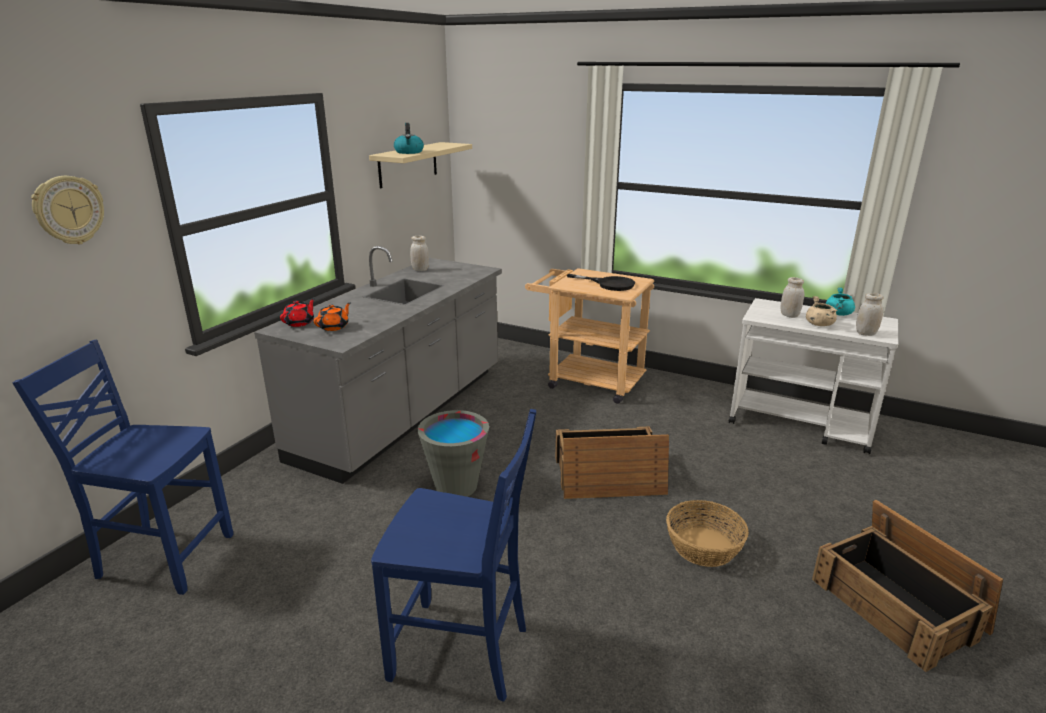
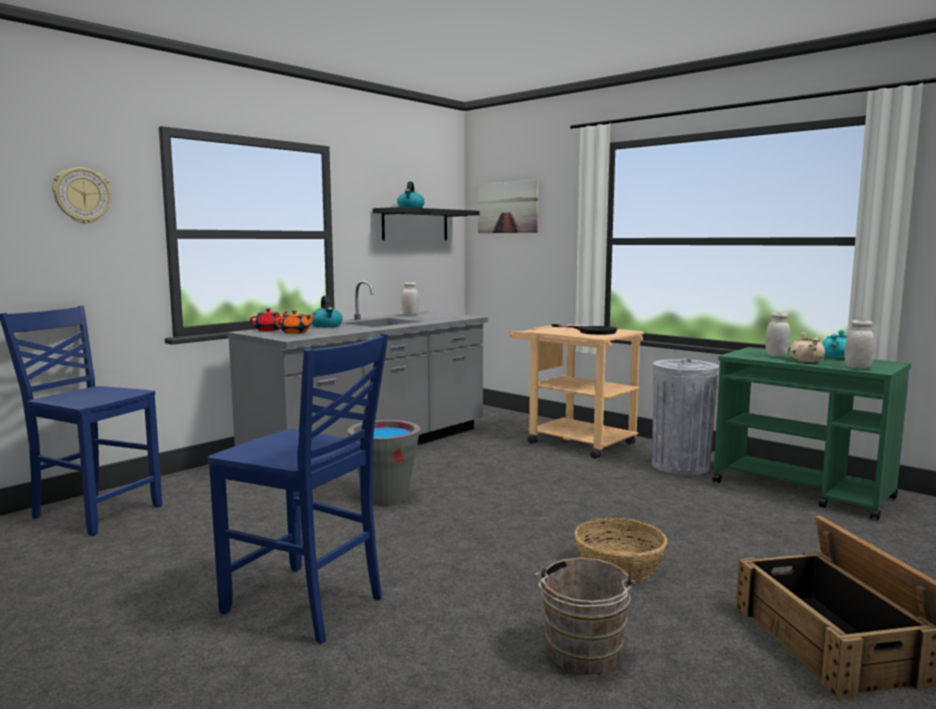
camera: 15 degrees right, 15 degrees down
beige shelf [369,142,472,188] -> black shelf [373,207,479,240]
crate [555,427,669,499] -> none
white cart [729,298,898,455] -> green cart [712,347,911,520]
none -> kettle [312,296,342,328]
none -> picture [478,180,538,233]
none -> brown bucket [534,557,636,675]
none -> grey trash can [652,358,719,475]

